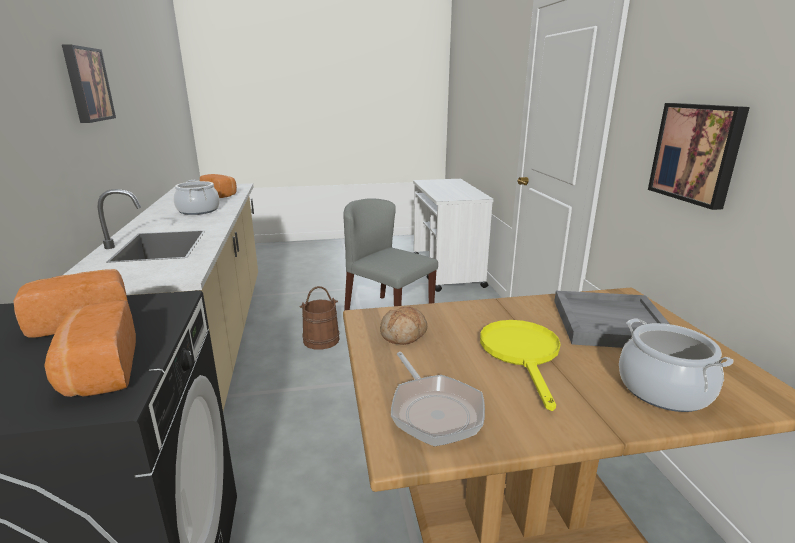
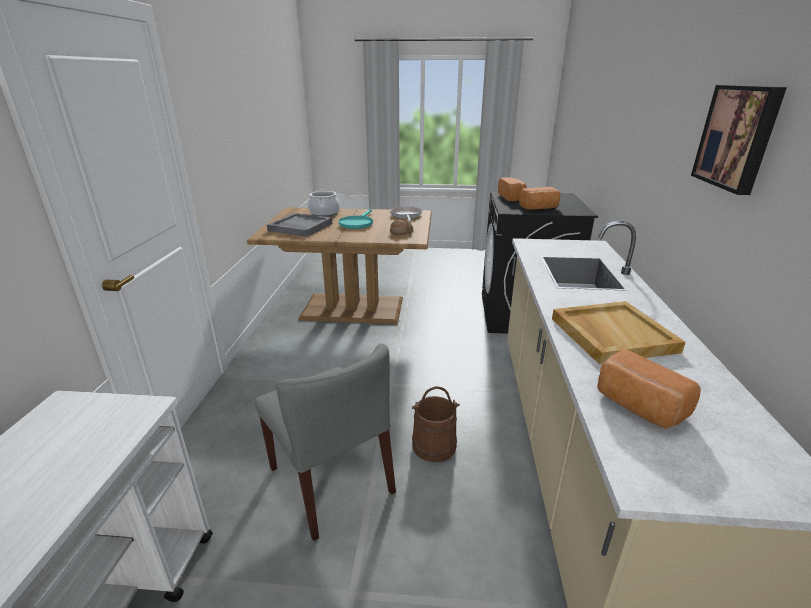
camera: 165 degrees left, 5 degrees up
cooking pot [174,180,220,215] -> beige tray [552,301,685,364]
yellow frying pan [480,320,561,411] -> turquoise frying pan [339,209,373,229]
picture [648,103,750,210] -> none

